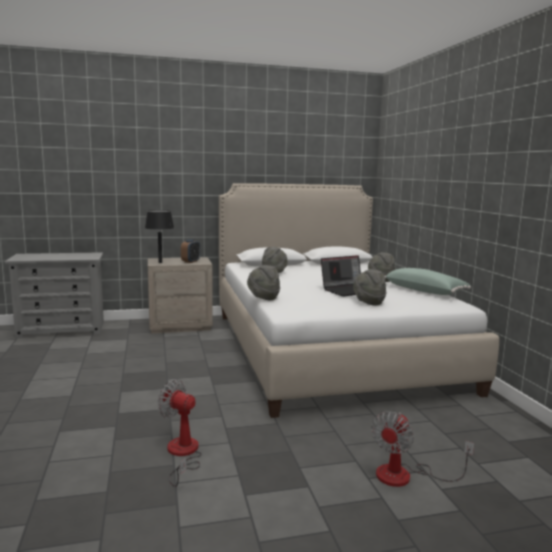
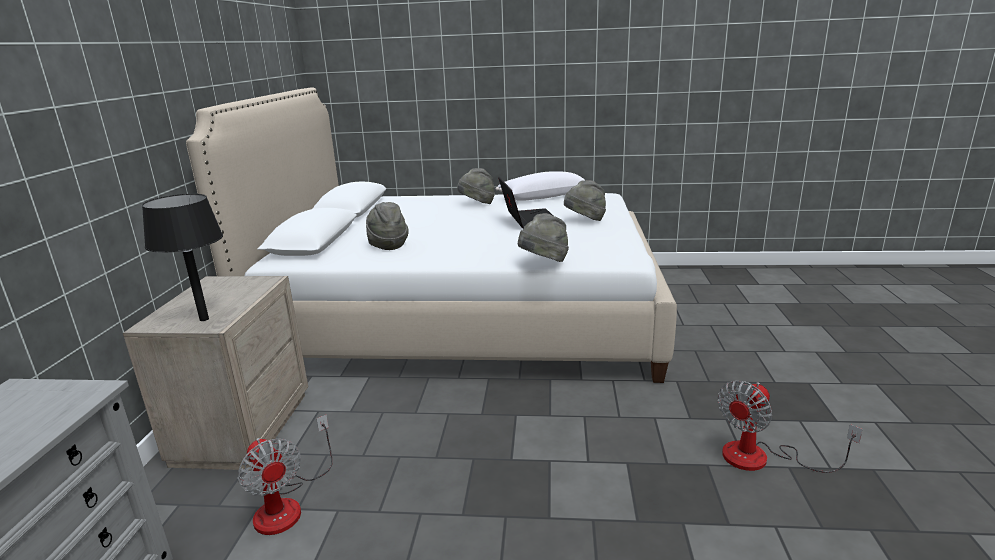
camera: 70 degrees left, 10 degrees up
alarm clock [181,239,200,263] -> none
fan [371,412,475,487] -> fan moved to [238,415,333,535]
green pillow [385,268,471,295] -> white pillow [496,171,585,201]

